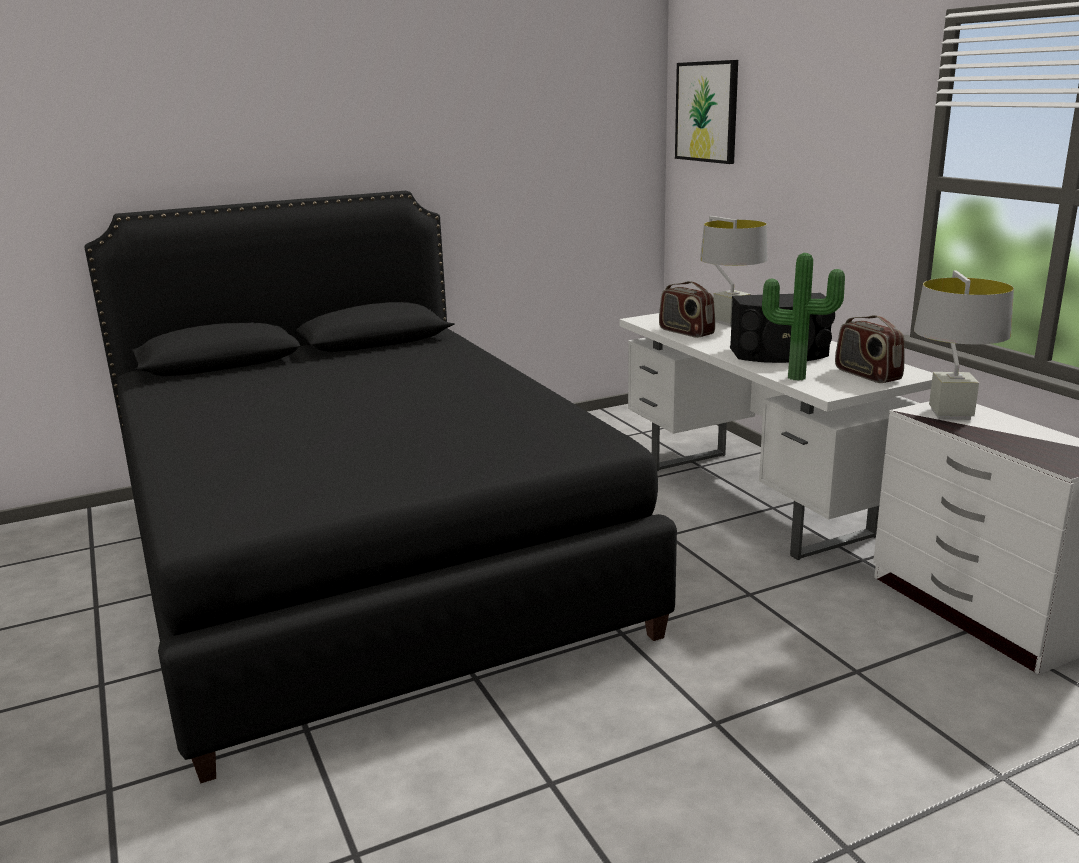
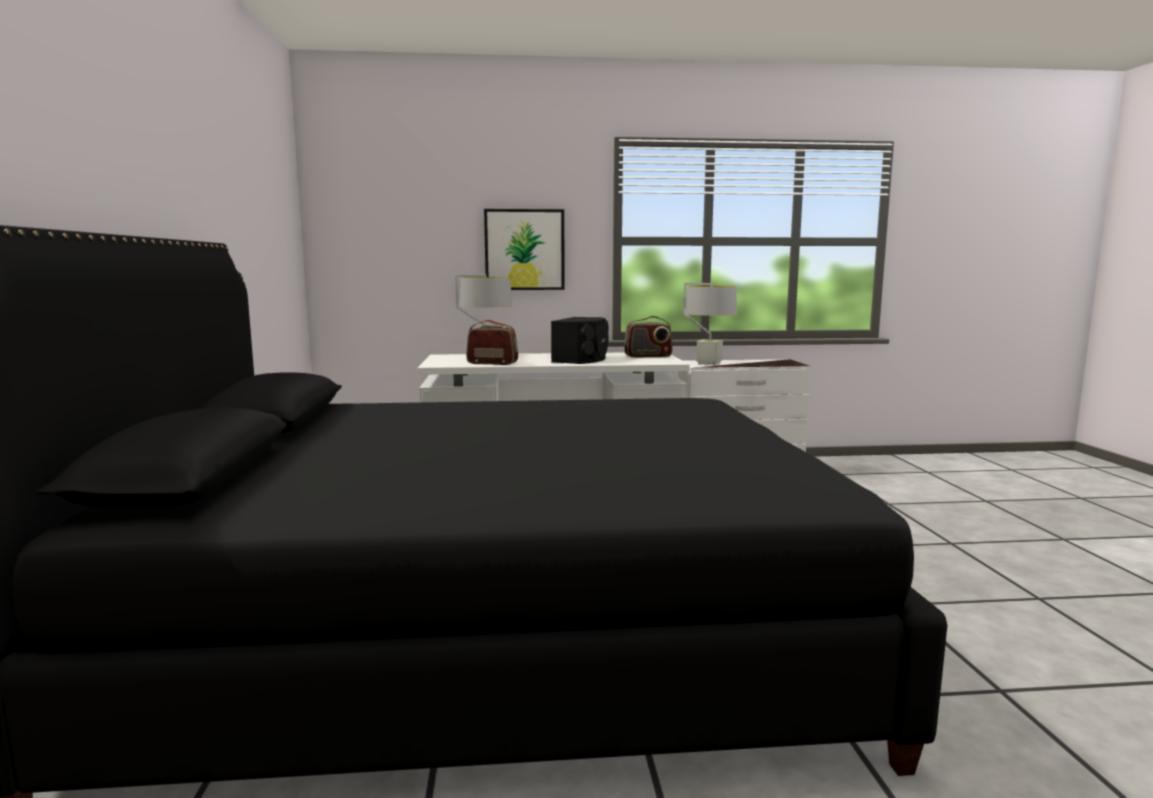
camera: 70 degrees left, 10 degrees down
radio [659,281,715,338] -> radio turned 150 degrees counterclockwise [466,320,518,365]
picture [675,60,738,164] -> picture moved to [484,209,565,290]
potted plant [762,253,845,381] -> none

